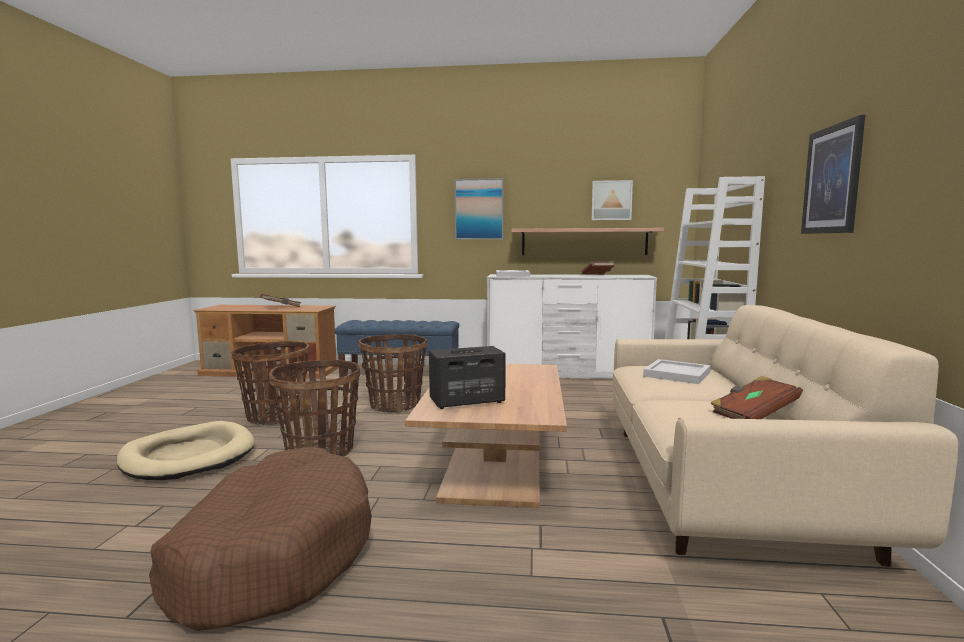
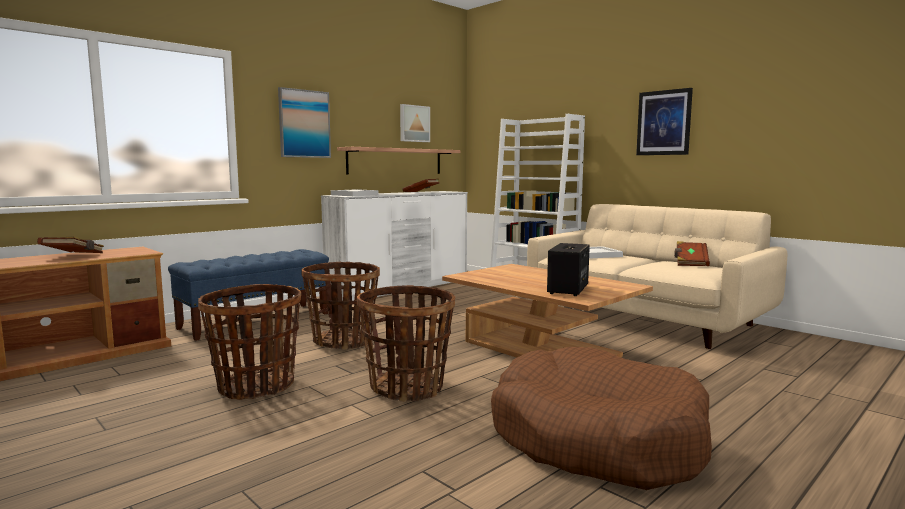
camera: 50 degrees left, 0 degrees up
beige dog bed [117,421,255,480] -> none

